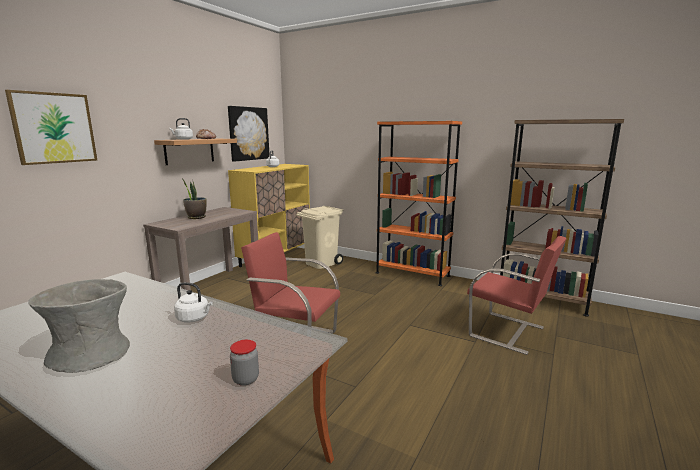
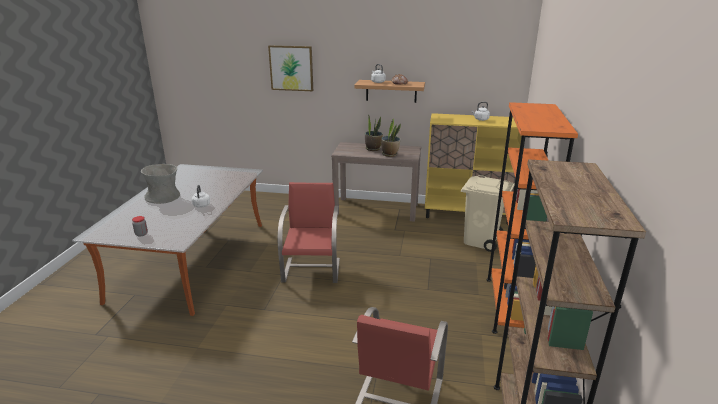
camera: 70 degrees right, 10 degrees up
picture [228,106,270,162] -> none
none -> potted plant [381,118,401,157]

